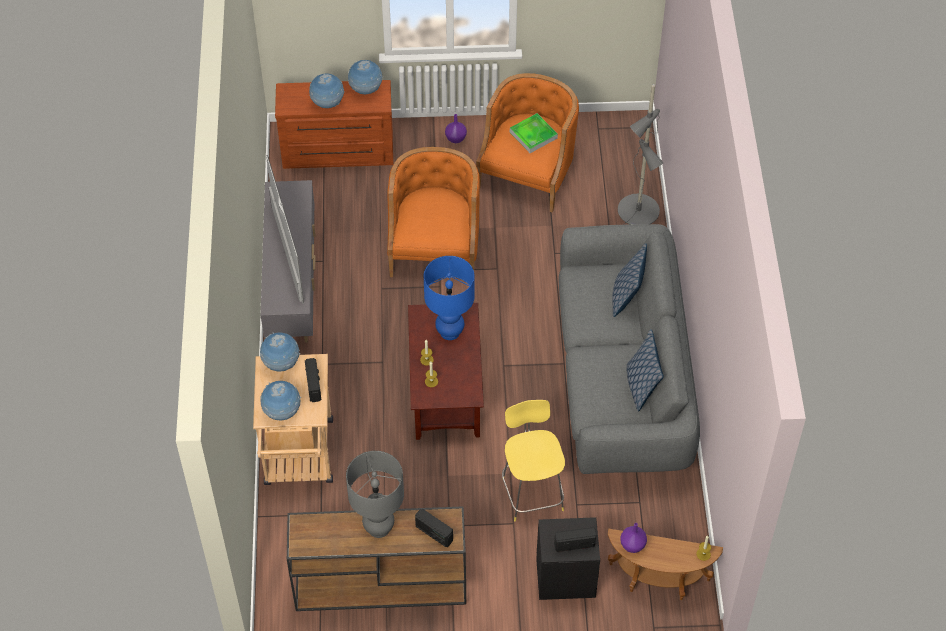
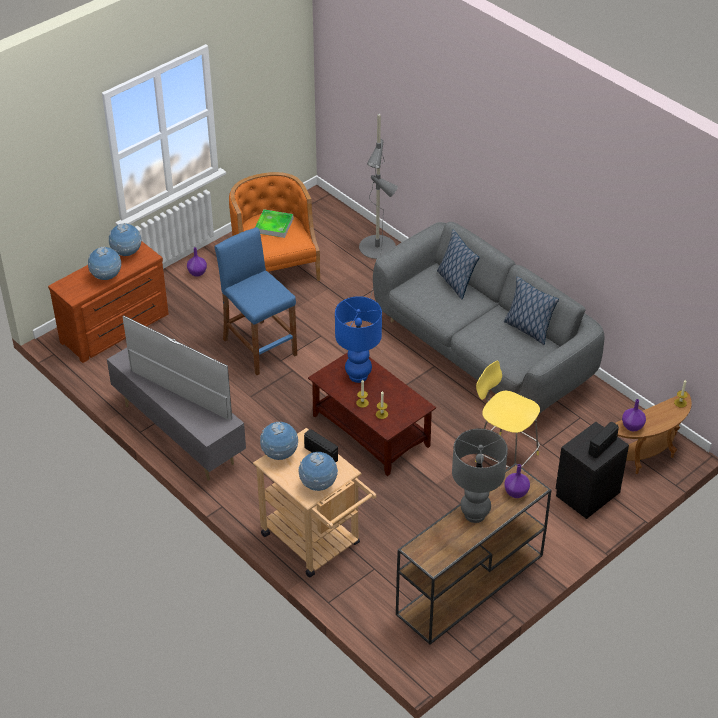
camera: 40 degrees left, 10 degrees down
orange armchair [387,147,480,277] -> blue stool [215,227,297,375]
radio [415,509,453,547] -> purple vase [504,464,530,498]

